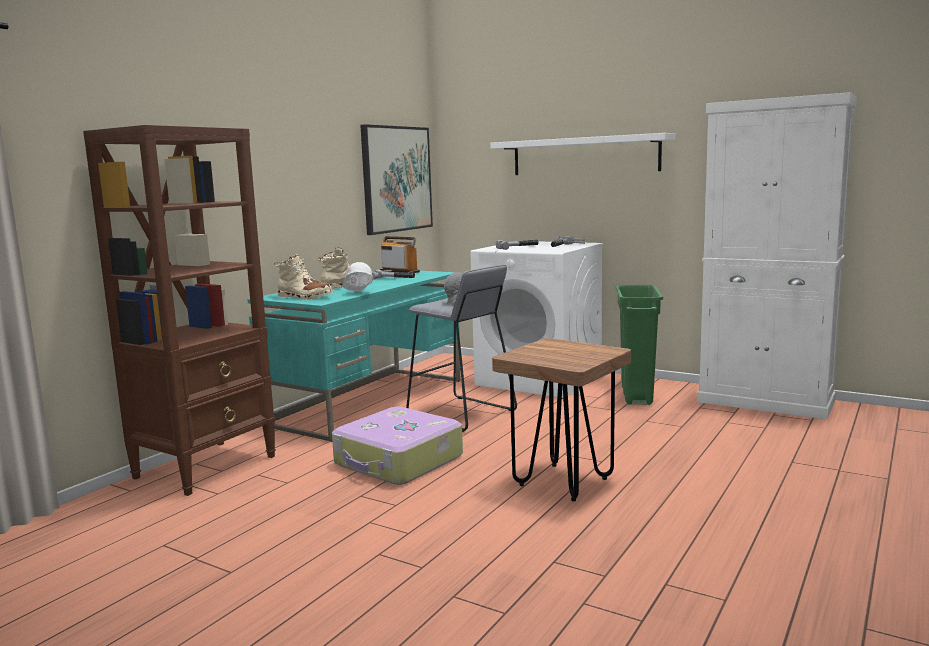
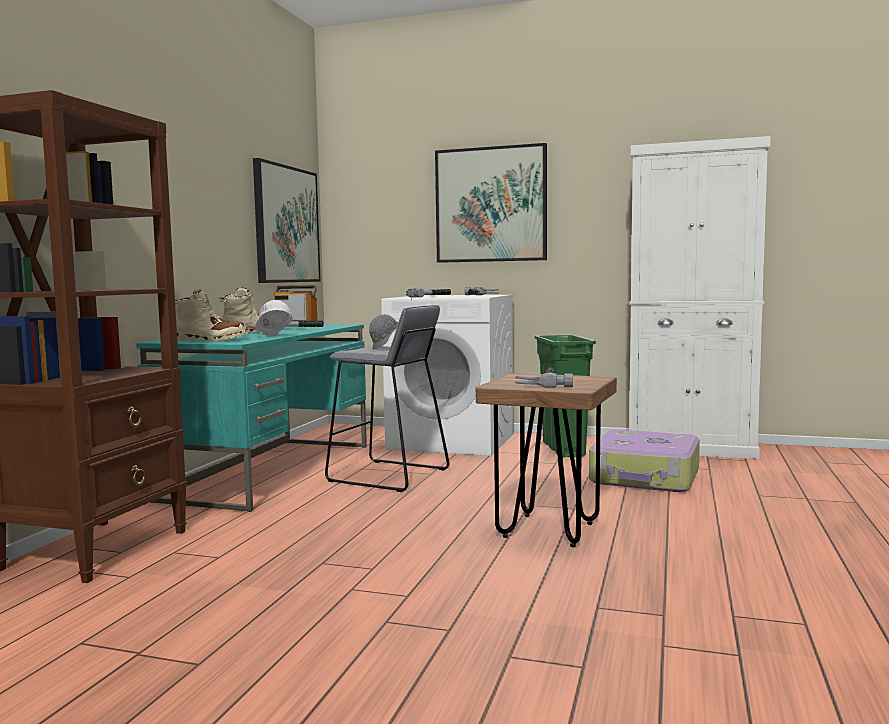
camera: 15 degrees left, 5 degrees down
suitcase [332,407,463,485] -> suitcase moved to [589,429,700,492]
white shelf [490,133,675,175] -> picture [435,143,547,263]
none -> hammer [515,367,573,388]

